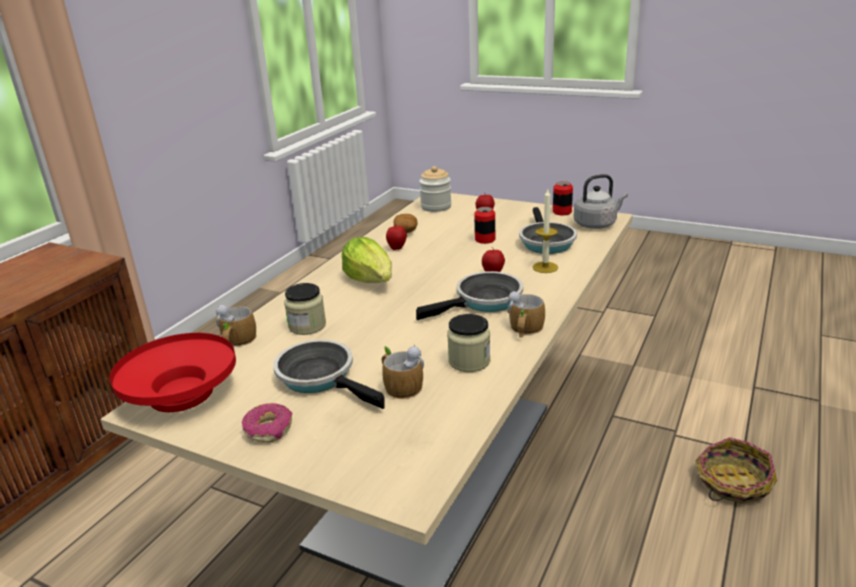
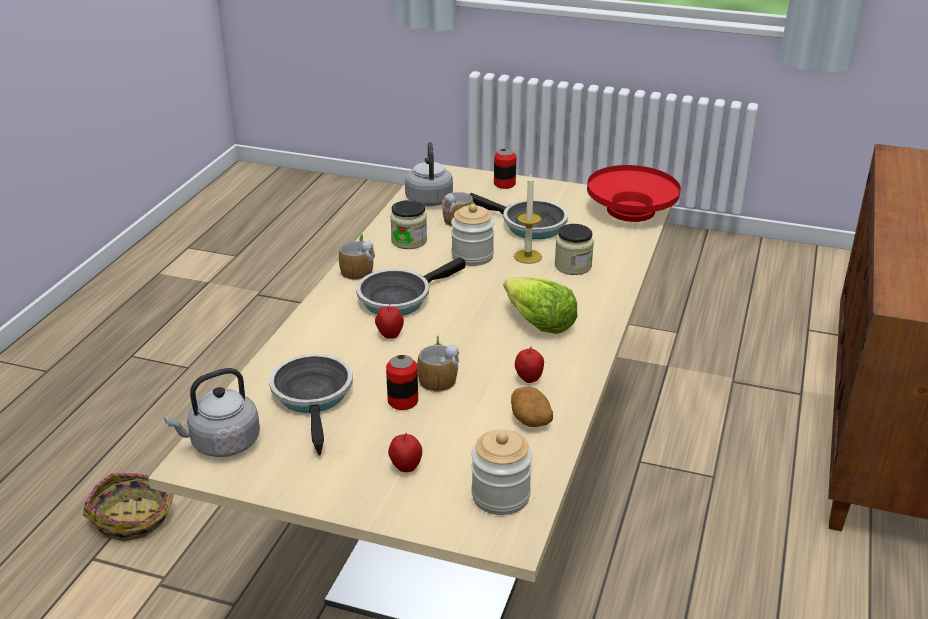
camera: 170 degrees right, 5 degrees up
mug [216,305,257,347] -> mug moved to [417,336,459,392]
donut [242,403,292,442] -> none
candle [533,190,558,273] -> candle moved to [514,174,542,264]
can [553,181,573,215] -> can moved to [494,149,516,189]
none -> grey kettle [405,142,453,206]
none -> jar [451,204,495,266]

